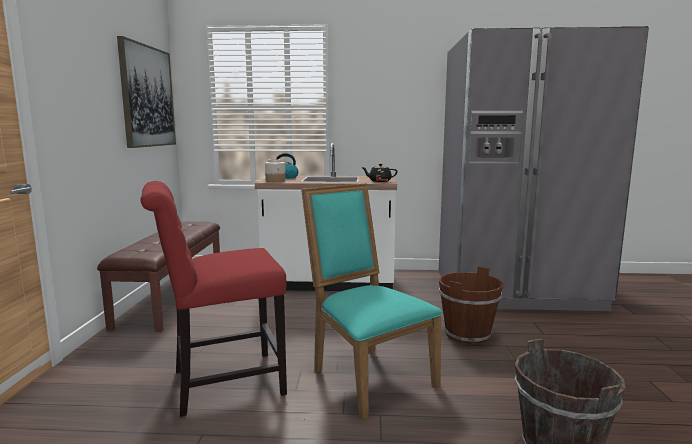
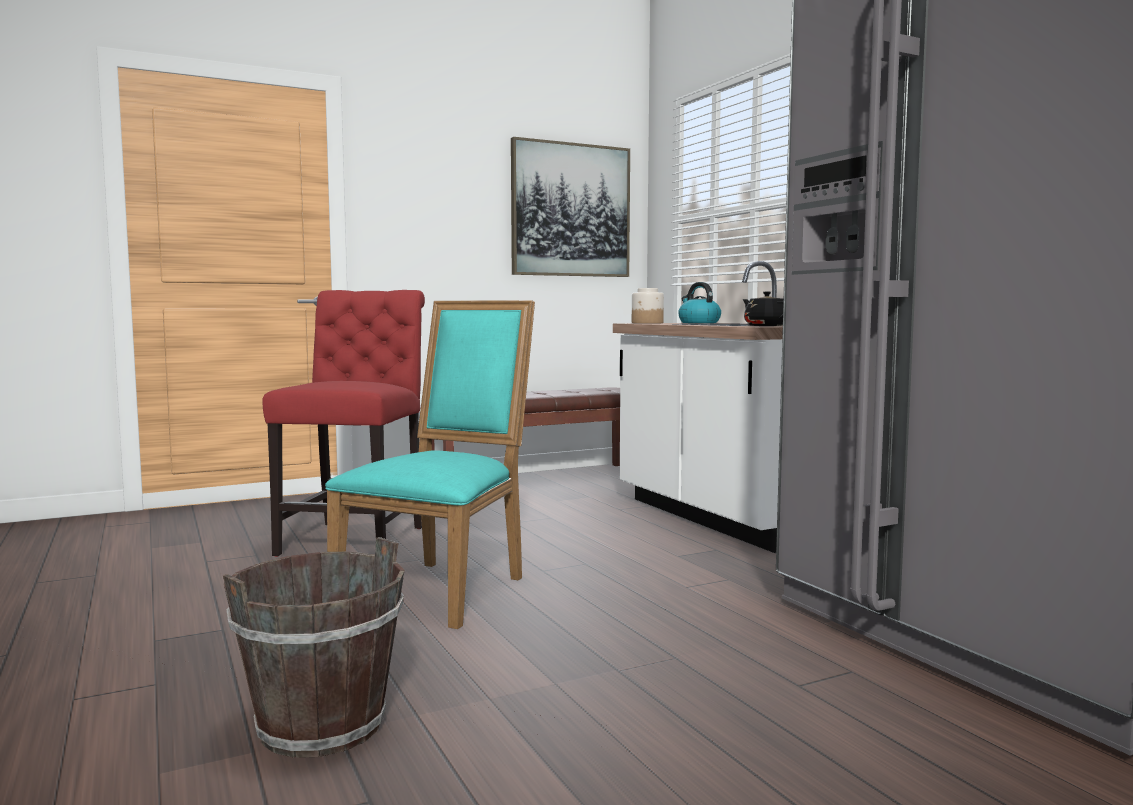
camera: 60 degrees right, 5 degrees down
red chair [141,181,287,417] -> red chair turned 60 degrees clockwise [262,290,425,557]
brown bucket [439,266,503,344] -> none

